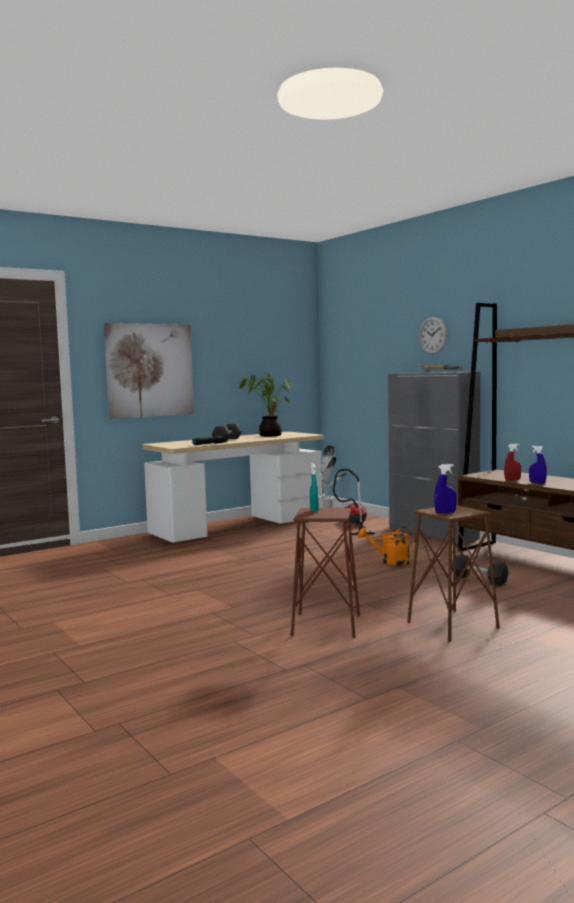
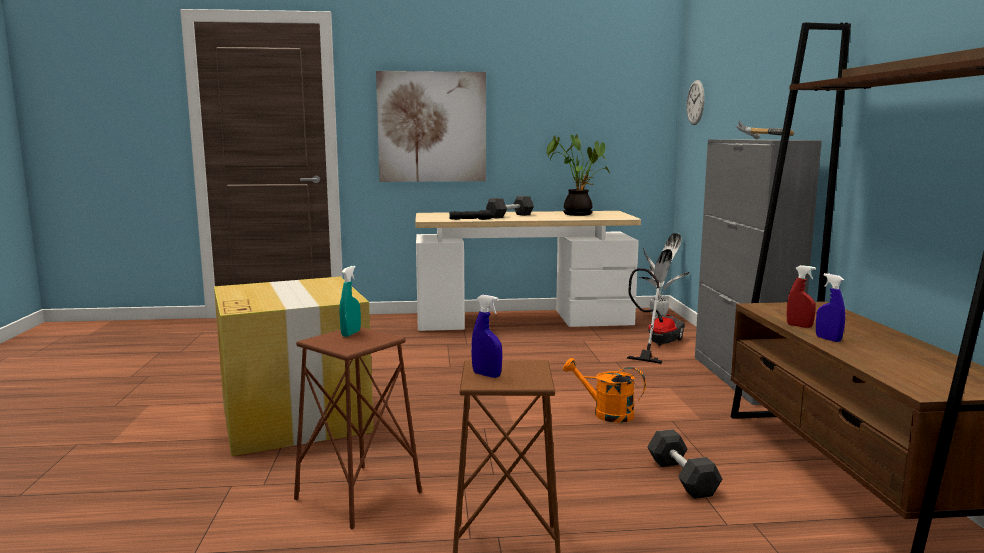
camera: 30 degrees right, 5 degrees up
wall clock [419,317,447,354] -> wall clock moved to [687,80,705,125]
none -> cardboard box [214,277,374,456]

